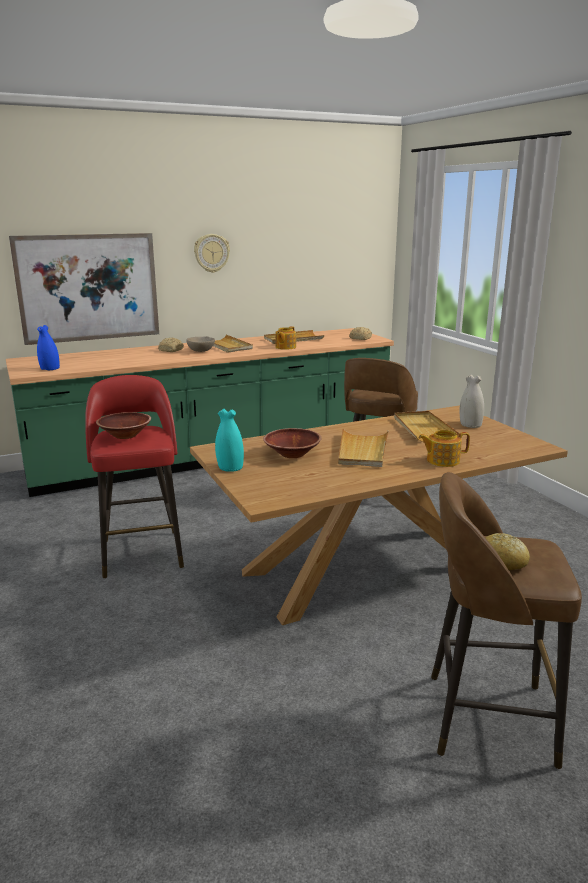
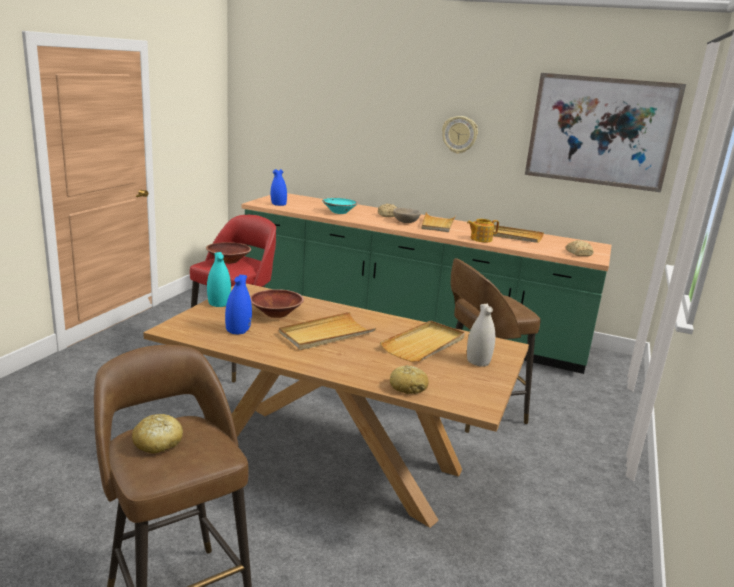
camera: 45 degrees right, 0 degrees up
picture [9,233,159,345] -> picture moved to [525,73,686,192]
teapot [419,430,470,467] -> none
none -> blue vase [225,275,252,334]
none -> turquoise bowl [322,198,358,214]
none -> bread [390,365,429,394]

